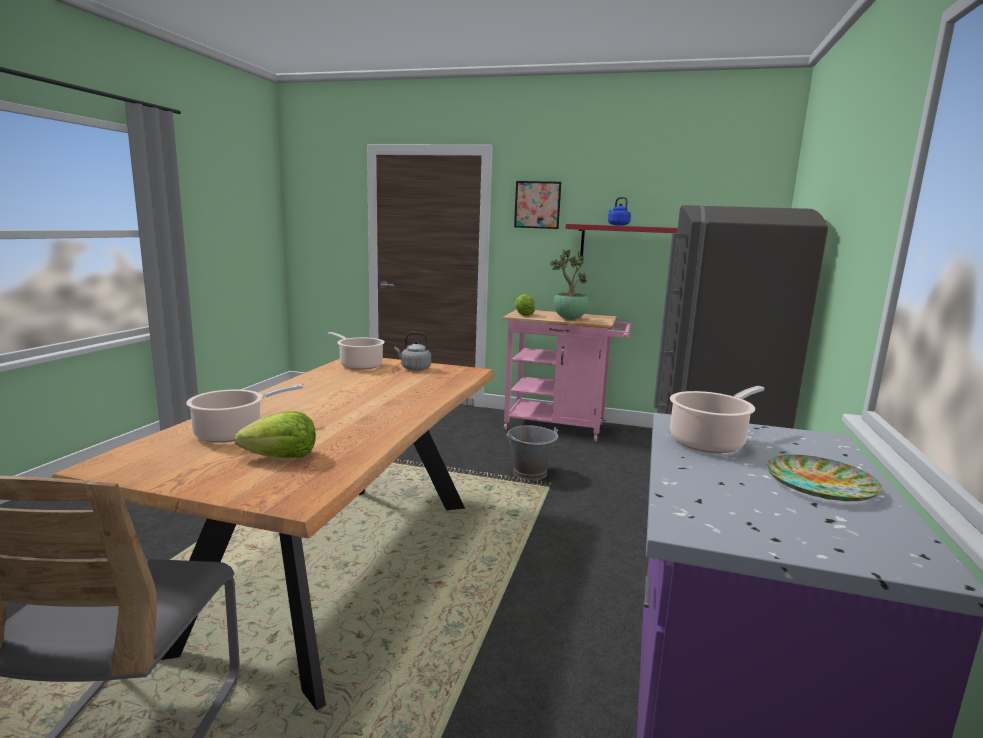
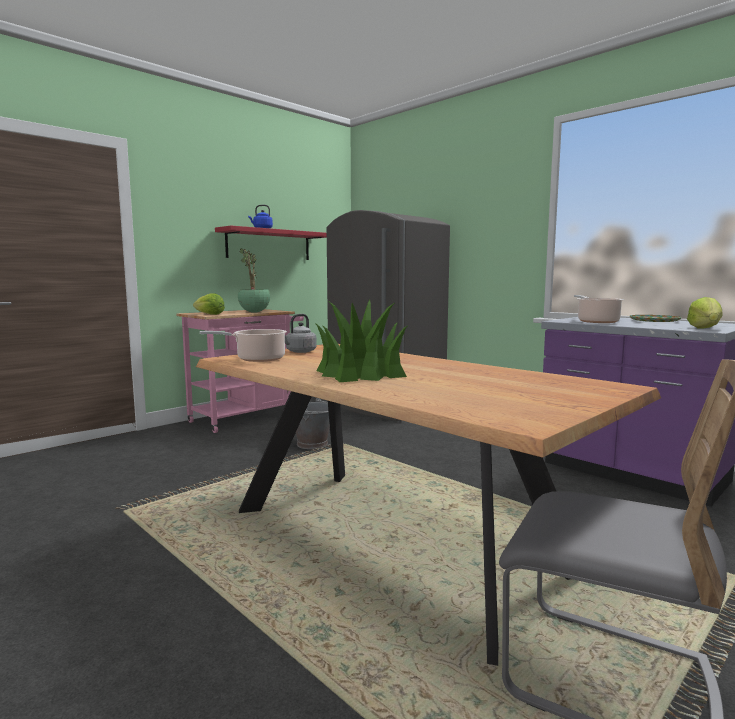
camera: 60 degrees left, 5 degrees down
cooking pot [186,384,303,443] -> none
lettuce [235,411,316,458] -> lettuce moved to [687,297,723,328]
picture [514,181,561,229] -> none
none -> potted plant [314,300,408,382]

